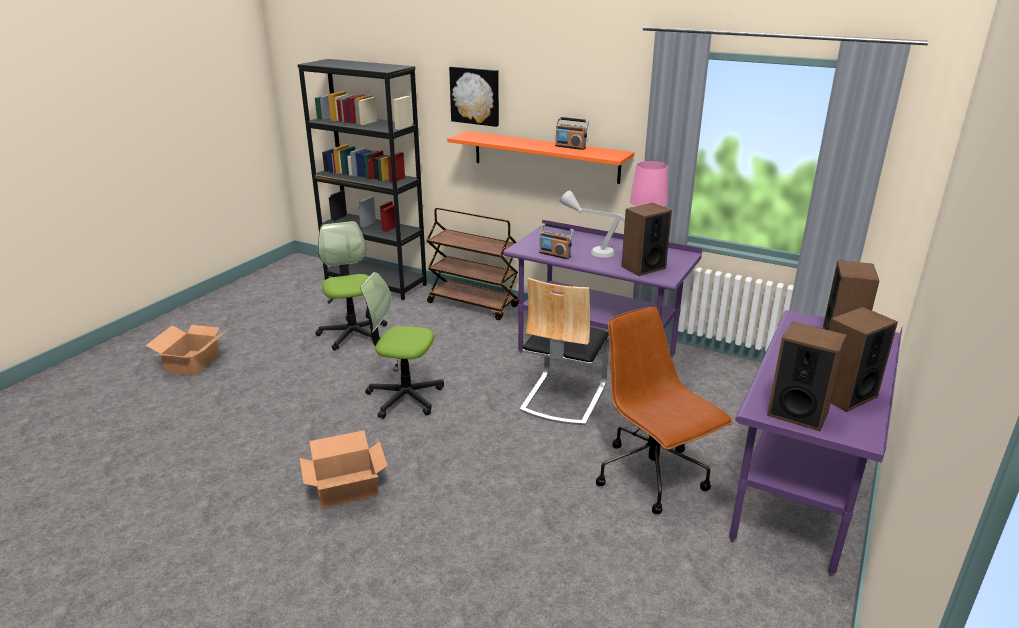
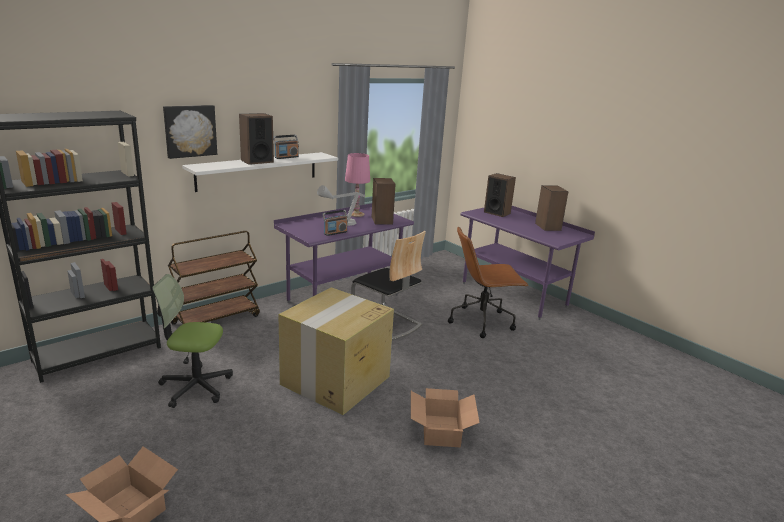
camera: 70 degrees left, 5 degrees down
office chair [360,272,444,419] -> cardboard box [278,287,394,415]
orange shelf [447,131,634,184] -> white shelf [182,152,338,192]
speaker [767,322,847,431] -> speaker moved to [239,113,274,165]

